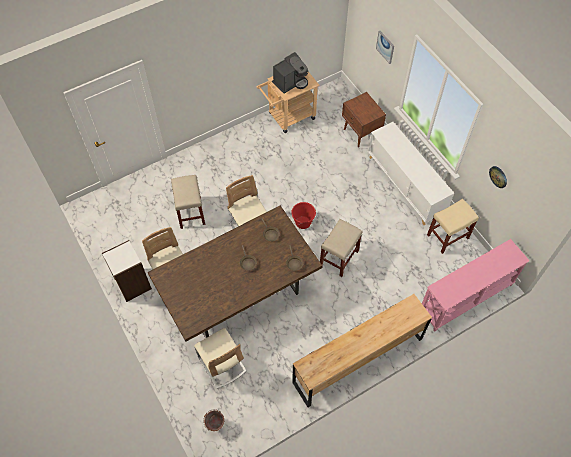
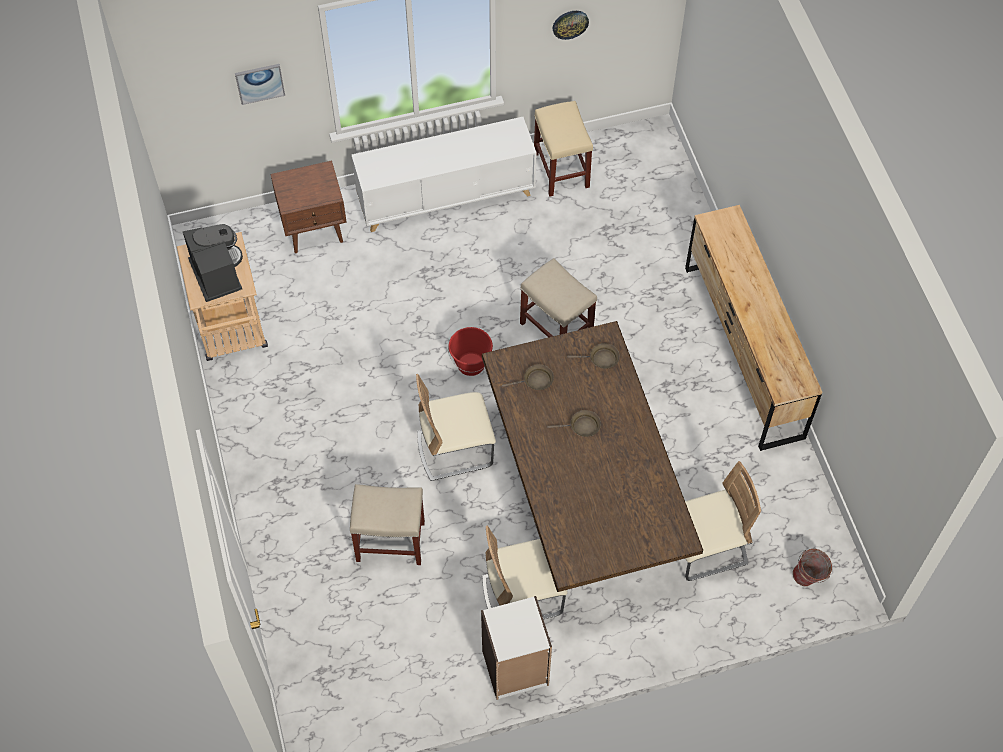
camera: 75 degrees left, 0 degrees up
pink console table [422,239,530,332] -> none

